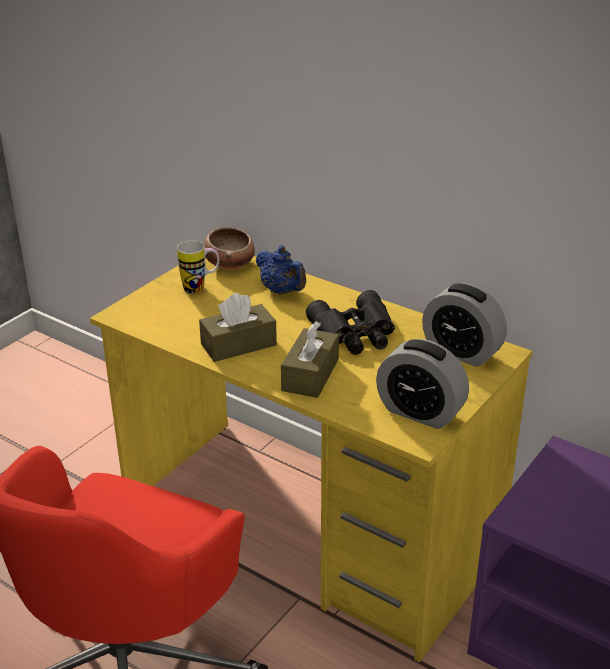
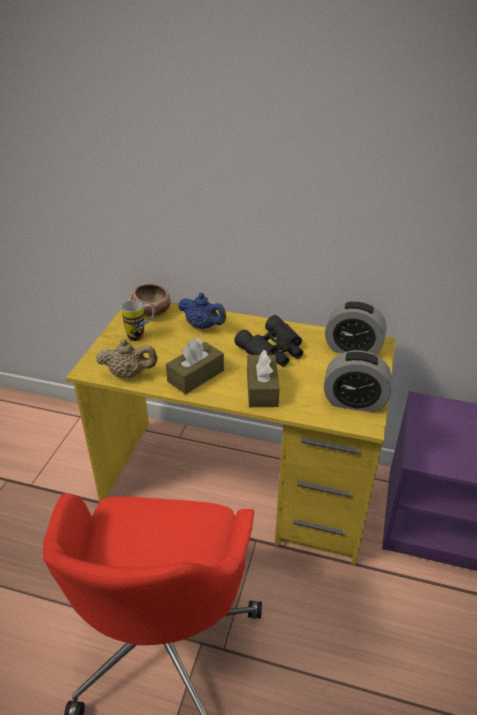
camera: 20 degrees left, 5 degrees up
none -> beige teapot [96,339,158,378]

